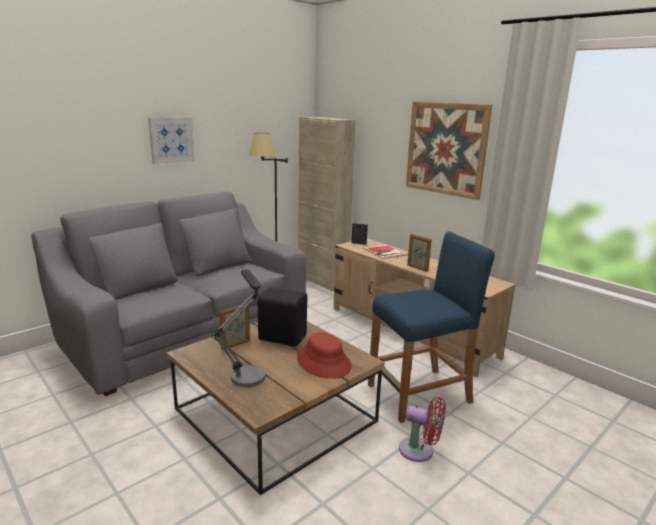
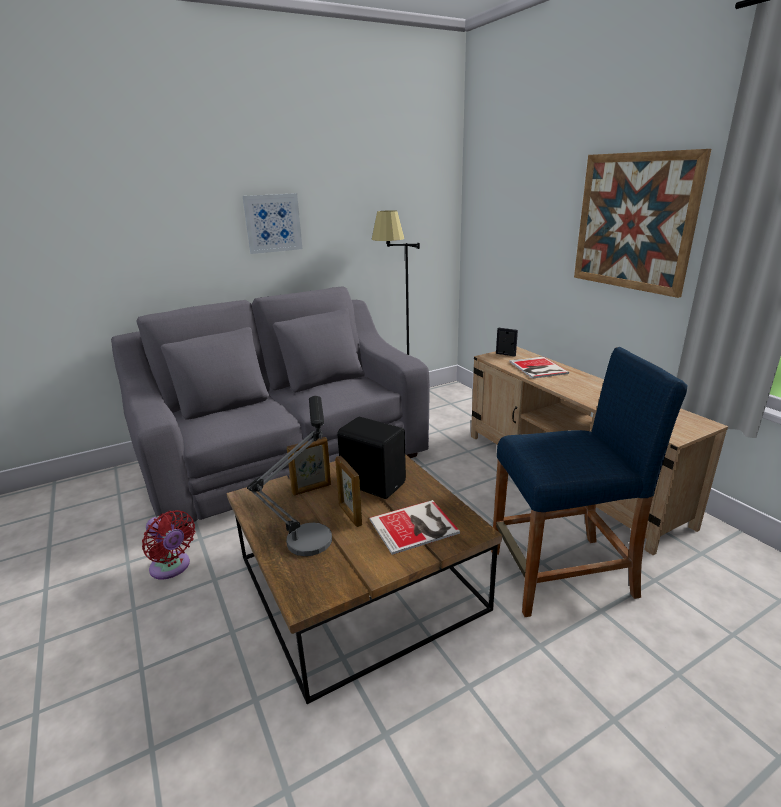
camera: 15 degrees right, 5 degrees up
red hat [297,332,352,379] -> book [369,500,460,555]
beige cabinet [298,117,356,291] -> none
red fan [399,397,446,462] -> red fan moved to [142,510,195,580]
picture frame [407,234,432,272] -> picture frame moved to [335,456,362,527]

